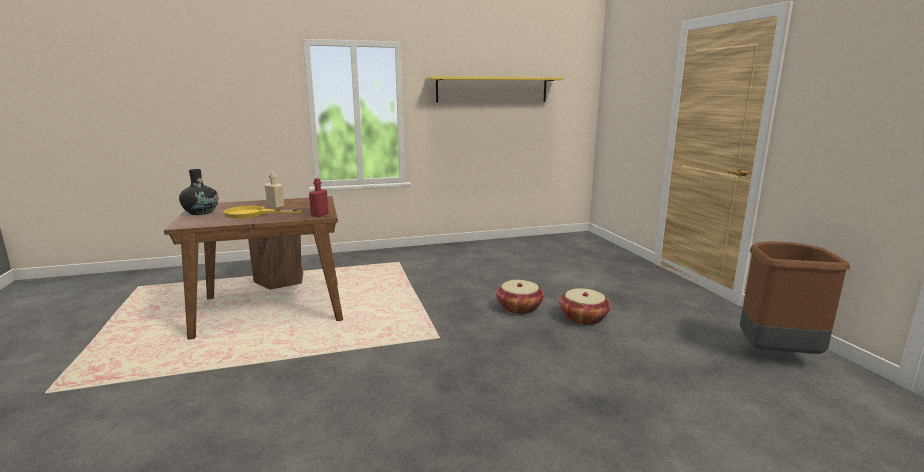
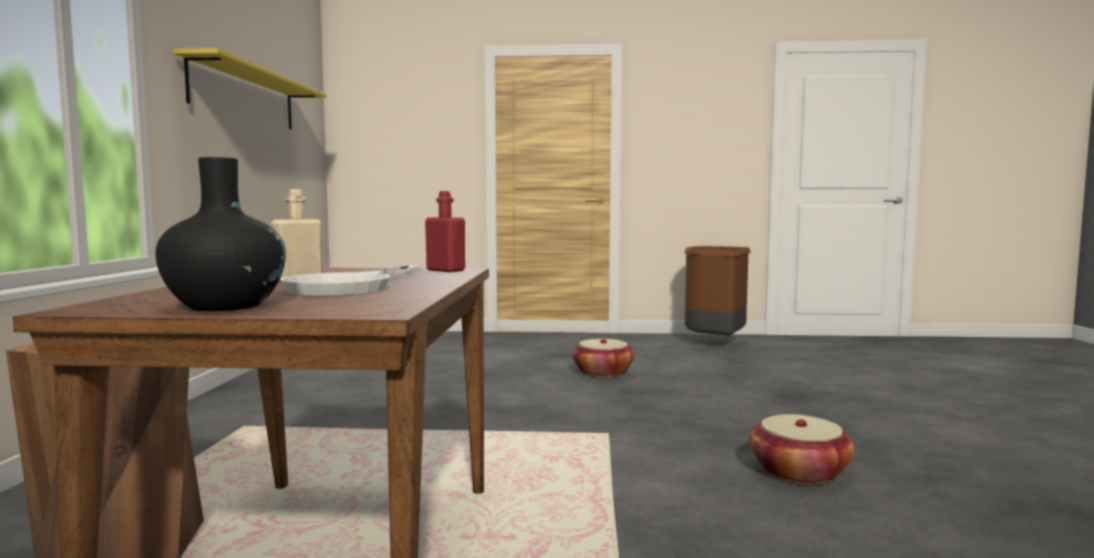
camera: 70 degrees left, 10 degrees down
yellow frying pan [224,206,301,218] -> white frying pan [280,266,422,296]
basket [496,280,544,314] -> basket moved to [749,414,855,485]

